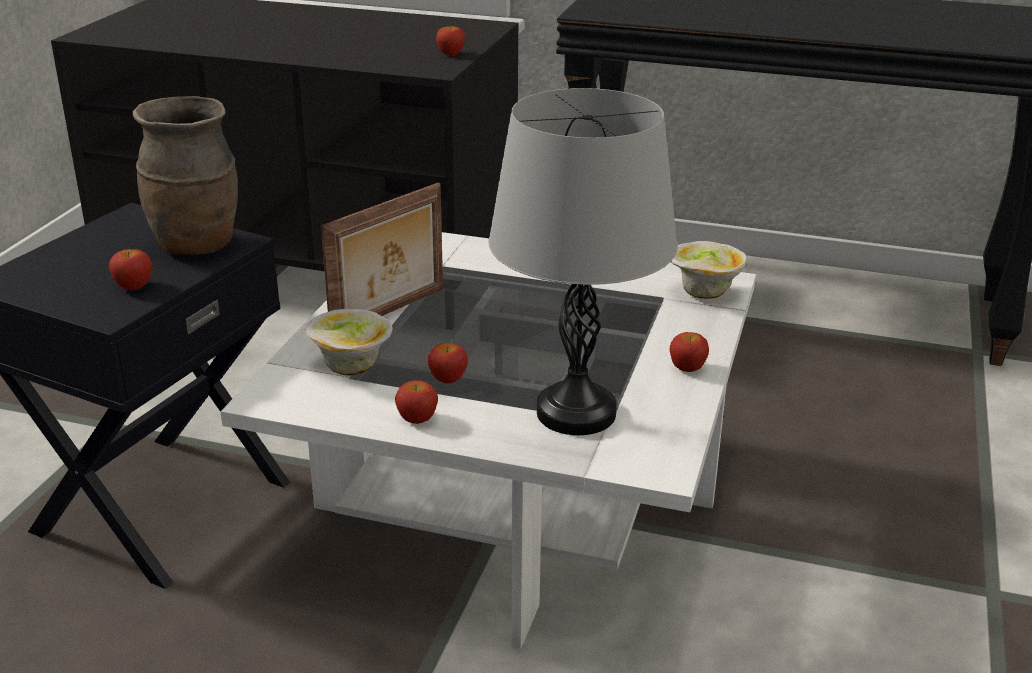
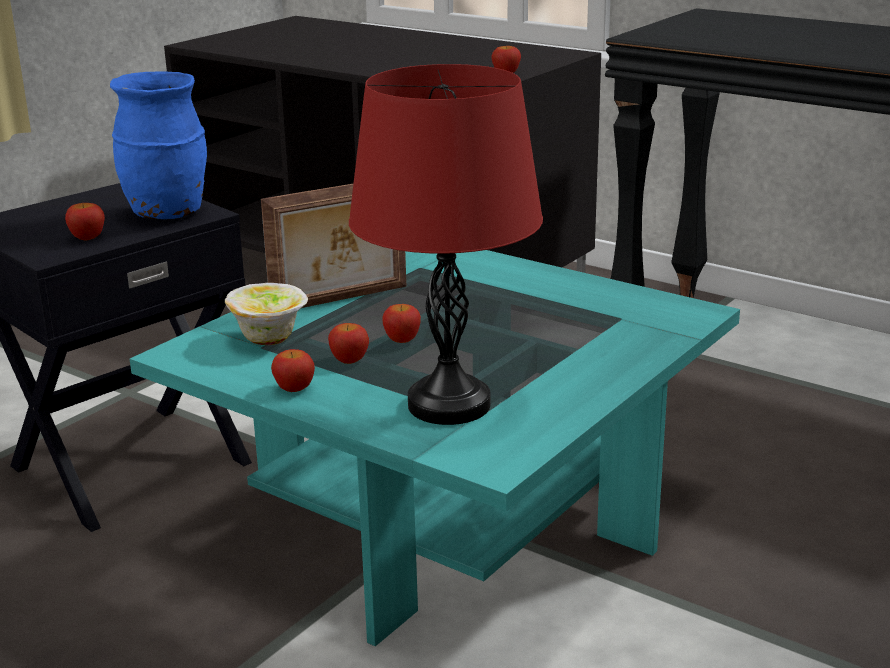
camera: 20 degrees right, 5 degrees down
brown vase [133,96,238,256] -> blue vase [110,71,207,219]
white coffee table [221,232,756,649] -> turquoise coffee table [130,250,740,646]
grey table lamp [488,88,678,435] -> red table lamp [349,64,543,425]
apple [670,332,709,372] -> apple moved to [382,304,421,343]
bowl [671,241,746,299] -> none

